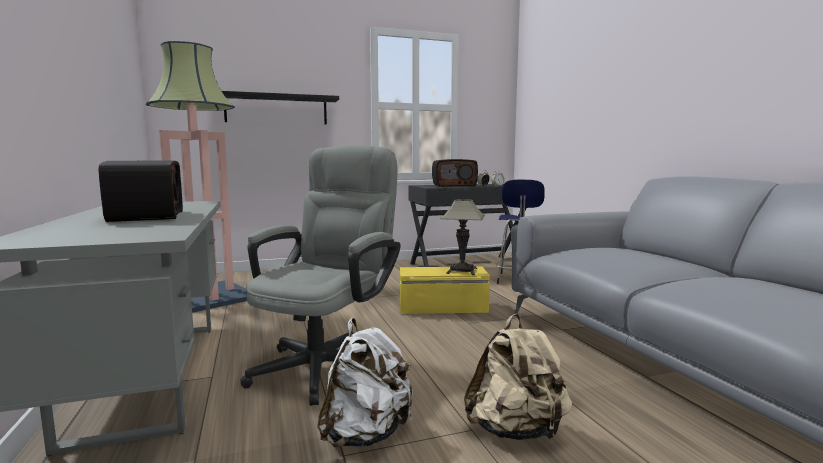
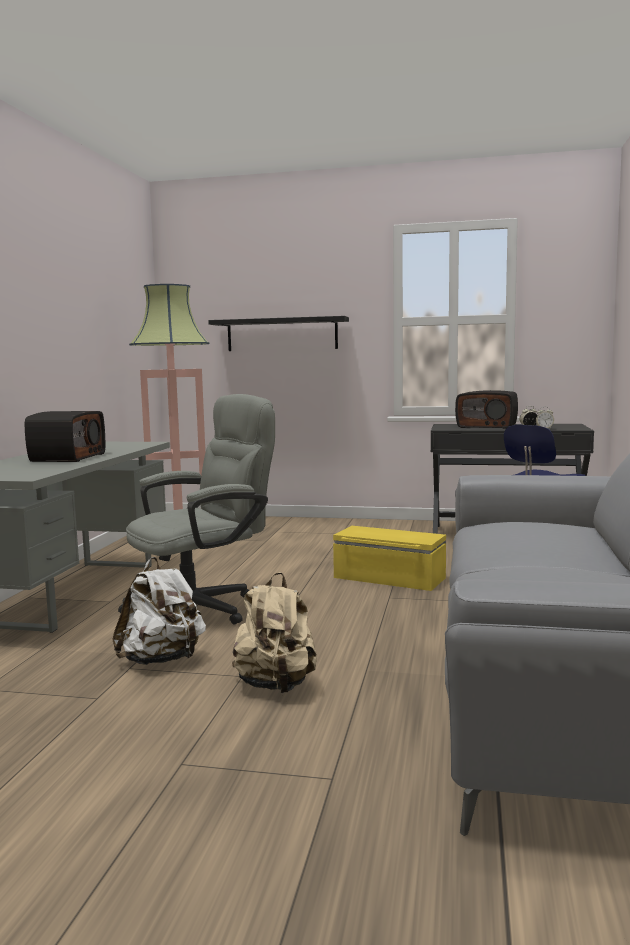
camera: 30 degrees right, 0 degrees up
table lamp [440,199,485,275] -> none

